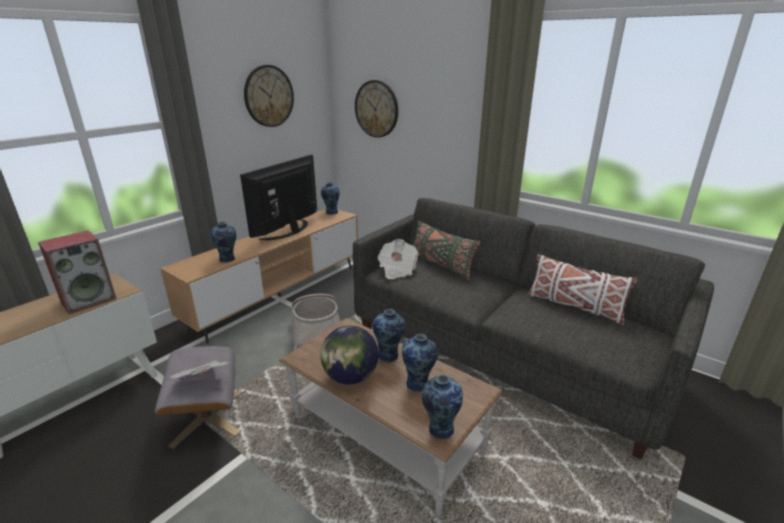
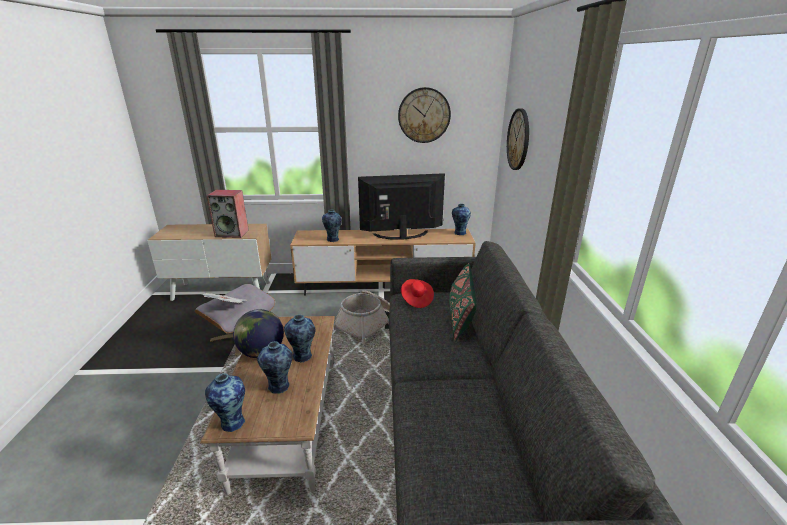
camera: 50 degrees right, 0 degrees up
newspaper [378,239,419,279] -> red hat [401,279,434,308]
white pillow [528,254,638,325] -> none

